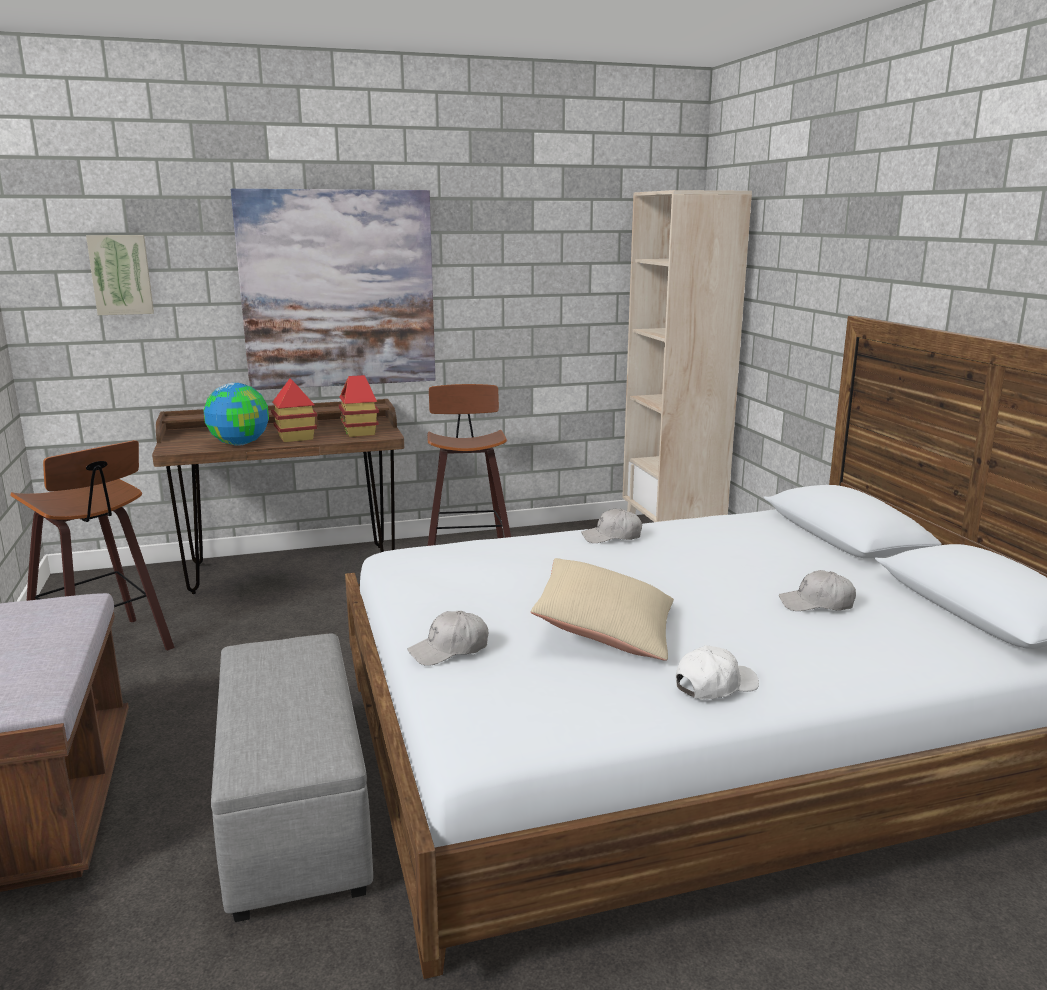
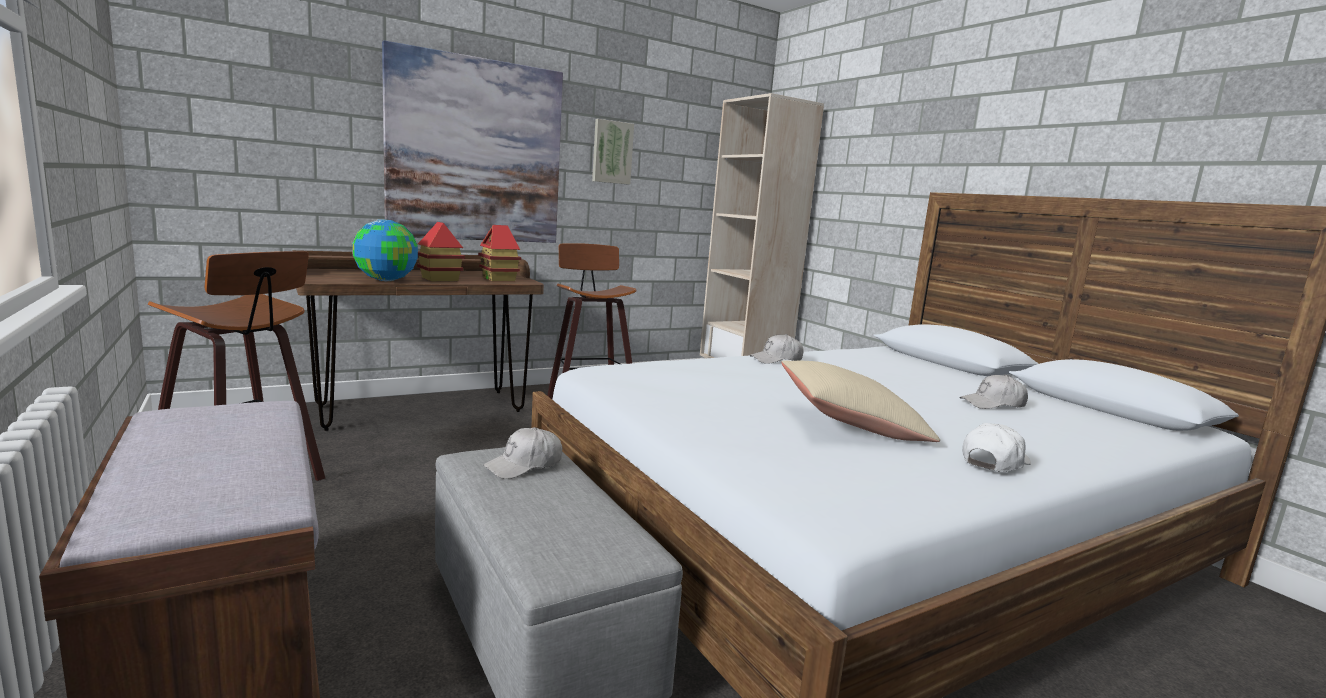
camera: 15 degrees left, 5 degrees down
picture [86,235,154,315] -> picture moved to [592,119,634,185]
white cap [407,611,488,666] -> white cap moved to [483,427,562,479]

